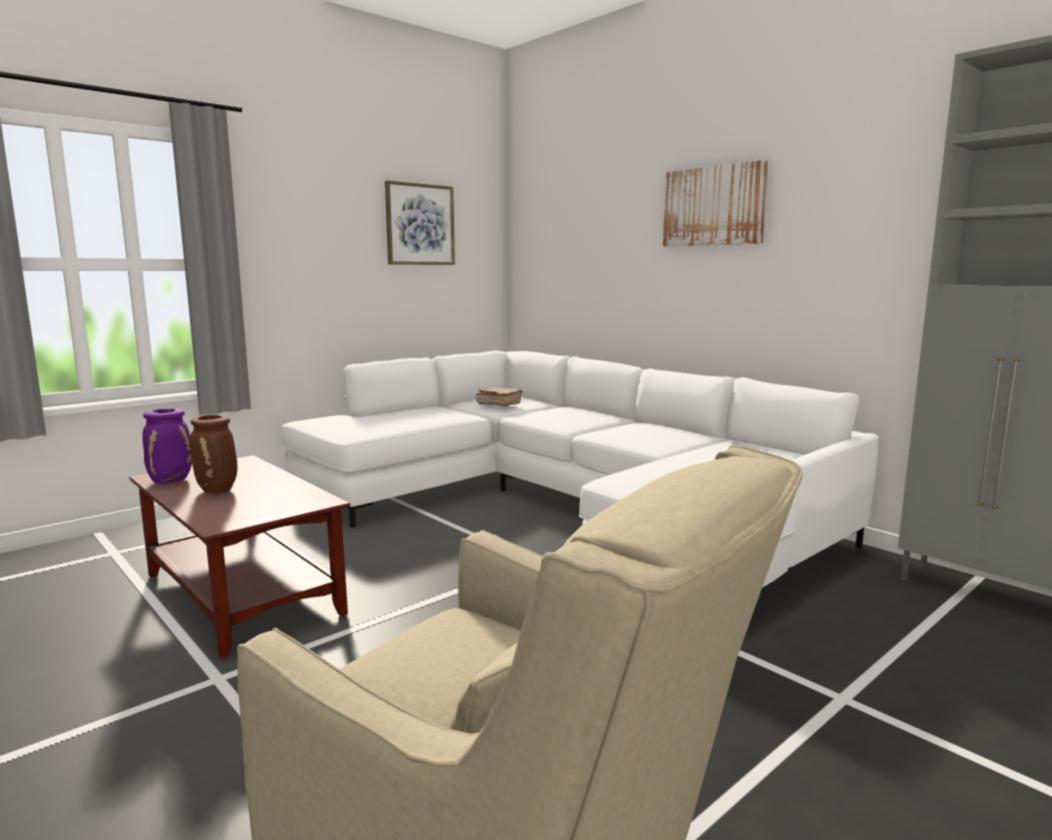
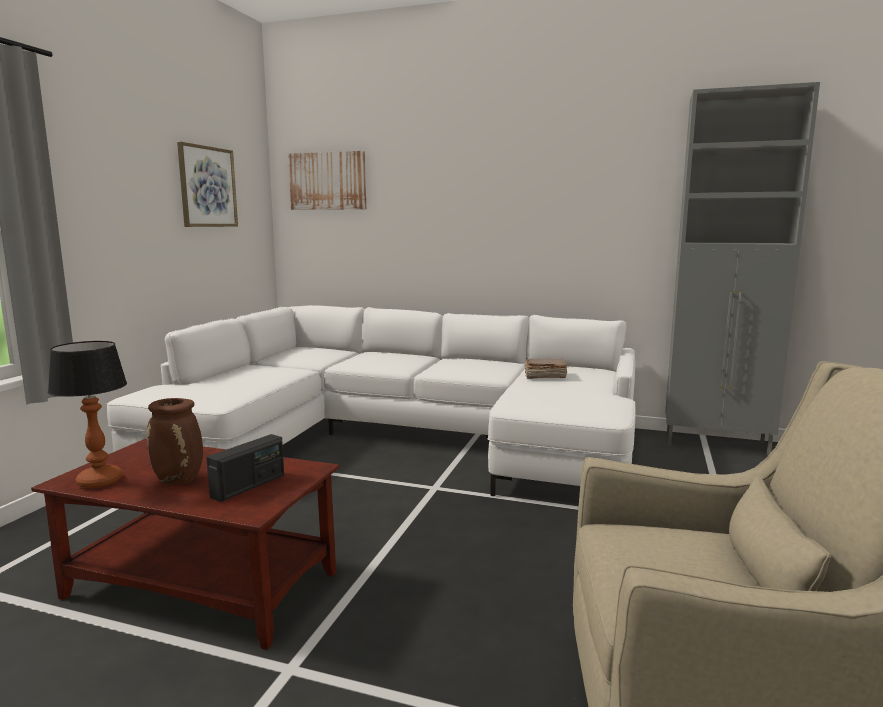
camera: 30 degrees left, 0 degrees up
purple vase [142,408,192,484] -> table lamp [48,341,127,488]
brown book [476,387,523,406] -> brown book moved to [524,358,567,379]
picture [663,160,768,246] -> picture moved to [288,151,366,210]
none -> radio [206,434,284,502]

